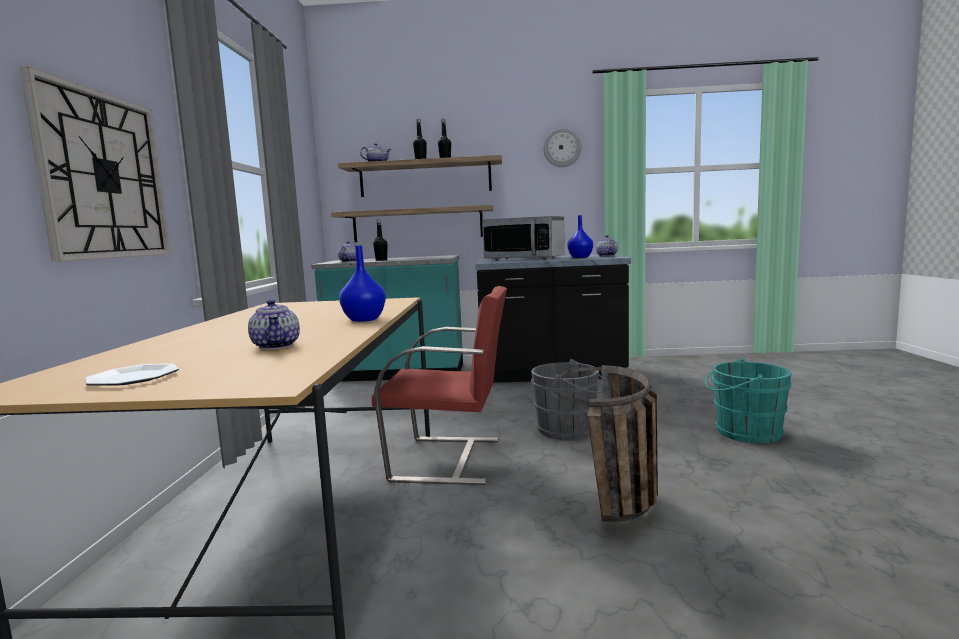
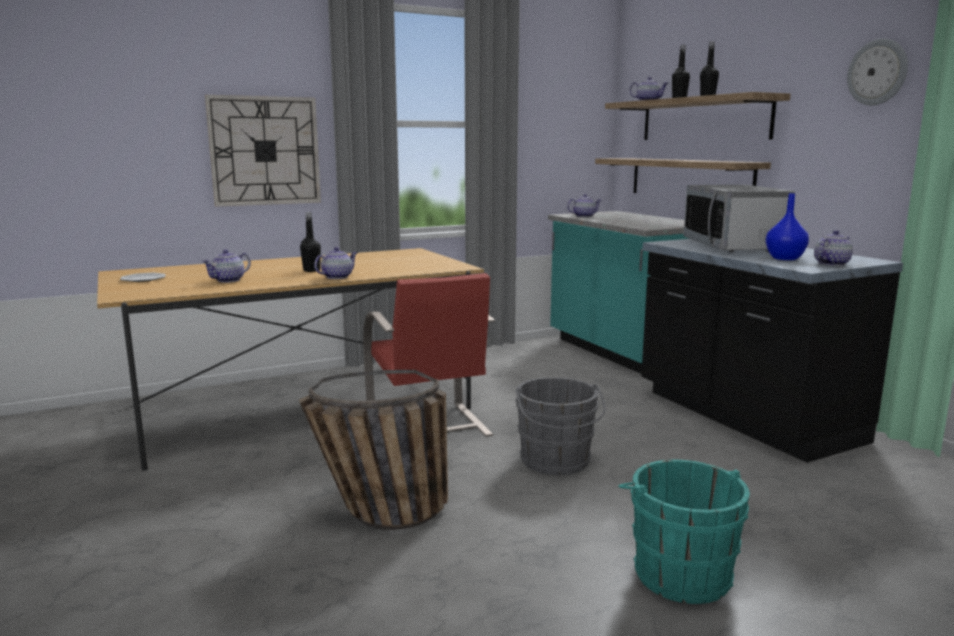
camera: 60 degrees right, 5 degrees up
blue vase [339,245,386,322] -> teapot [314,247,357,279]
black bottle [373,219,387,261] -> black bottle moved to [300,212,321,272]

